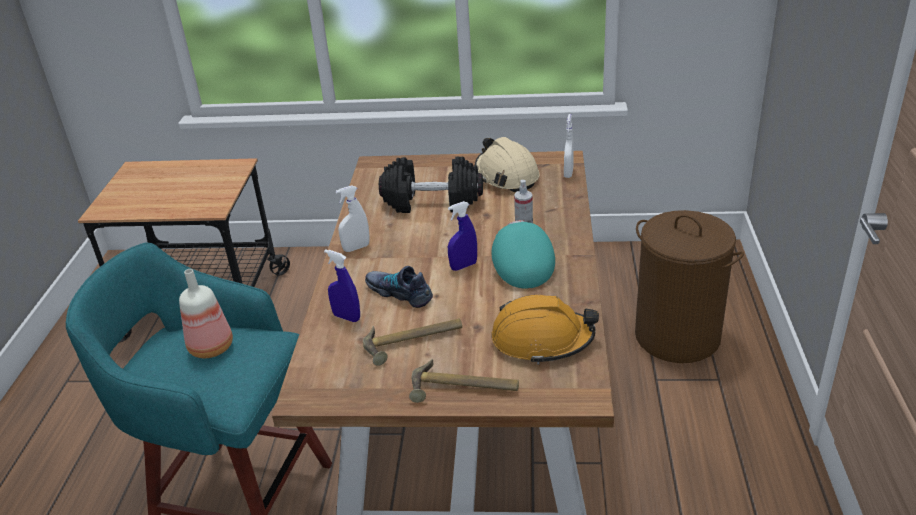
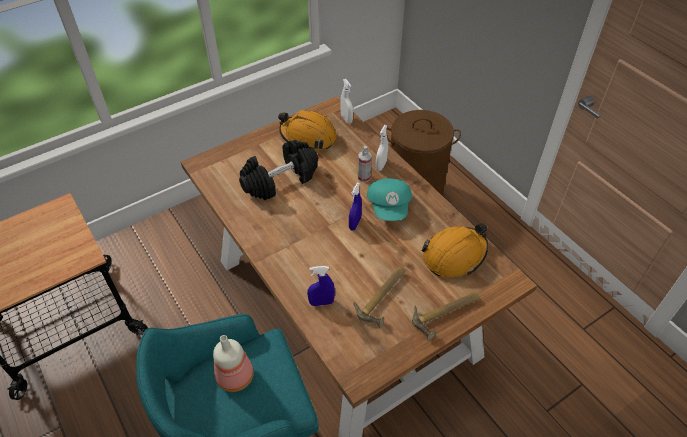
camera: 40 degrees left, 15 degrees up
white spray bottle [336,185,370,252] -> white spray bottle moved to [376,125,388,171]
shoe [365,266,433,308] -> none
beige hard hat [475,137,540,192] -> orange hard hat [278,110,337,150]
turquoise cap [492,220,555,289] -> turquoise cap turned 135 degrees counterclockwise [367,178,412,221]

